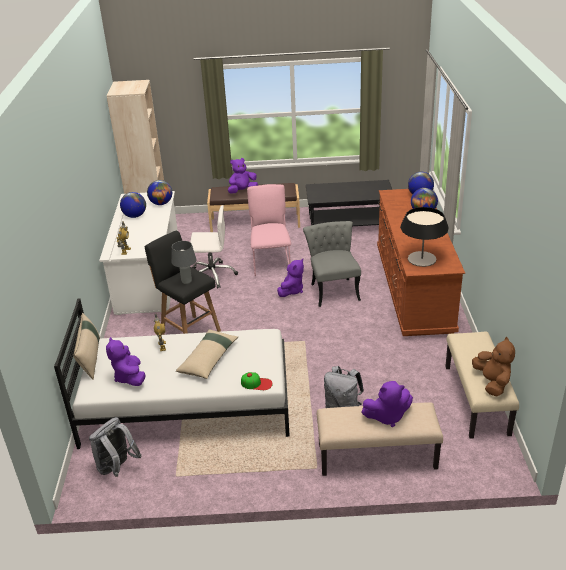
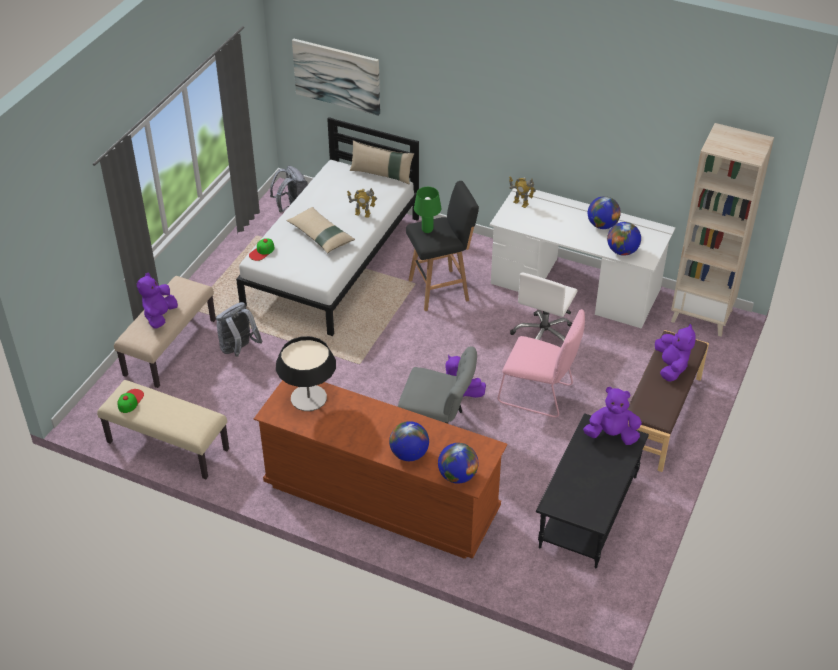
camera: 115 degrees right, 10 degrees up
purple plush toy [106,337,146,386] -> purple plush toy moved to [583,387,642,445]
grey table lamp [171,241,196,284] -> green table lamp [414,187,441,233]
brown plush toy [472,337,515,396] -> cap [117,389,144,413]
none -> picture [292,39,380,116]

